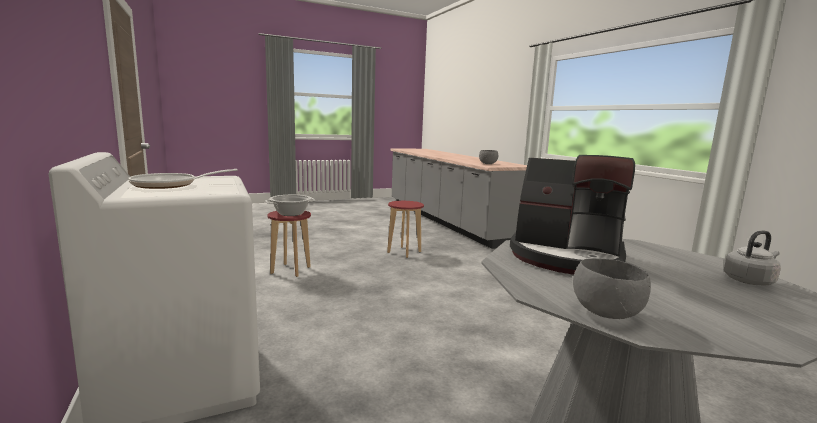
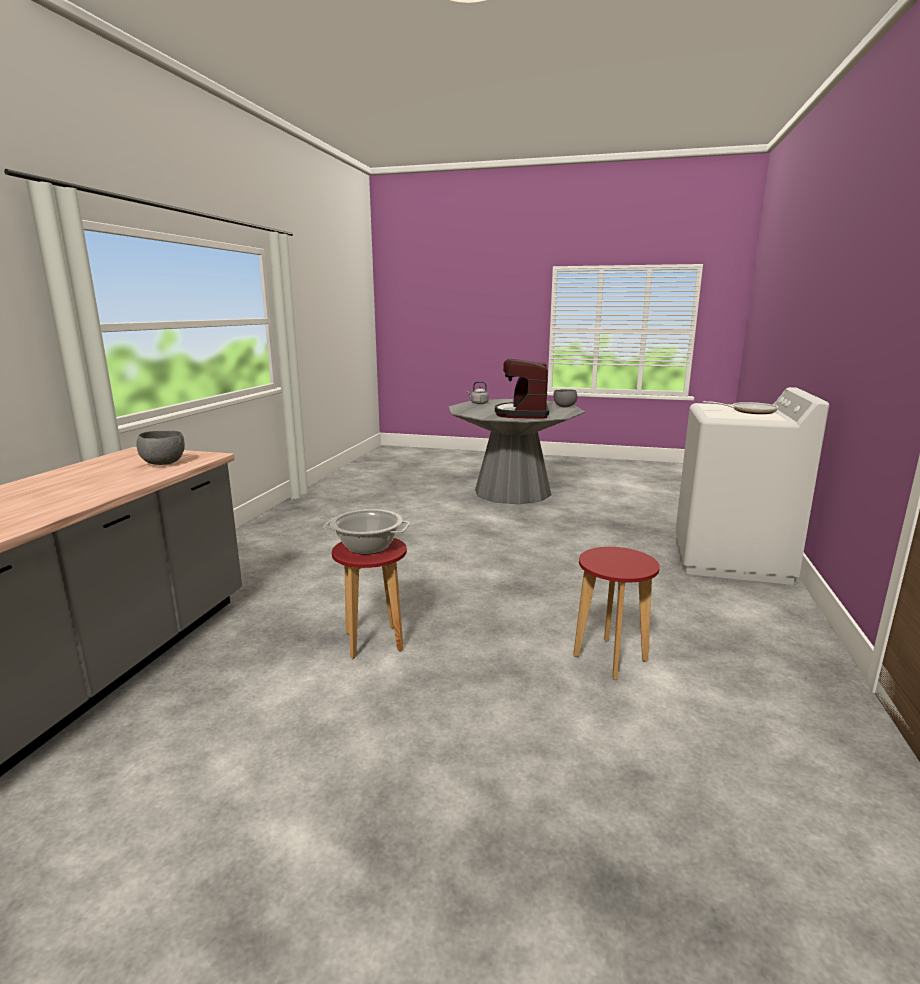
camera: 140 degrees left, 5 degrees up
cooking pot [265,195,316,216] -> cooking pot moved to [323,509,410,555]
coffee machine [510,155,635,275] -> coffee machine turned 150 degrees counterclockwise [495,359,549,419]

